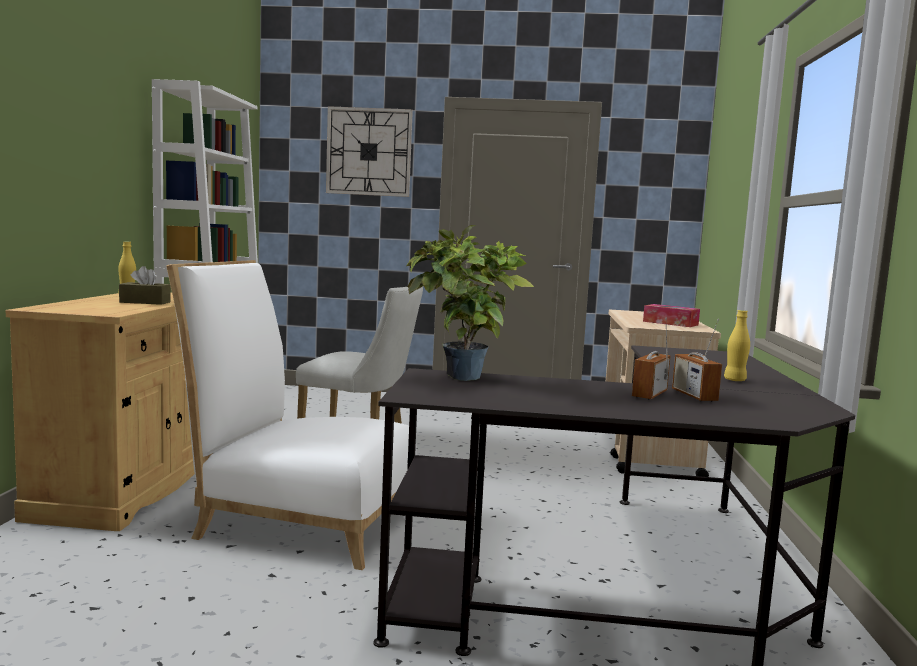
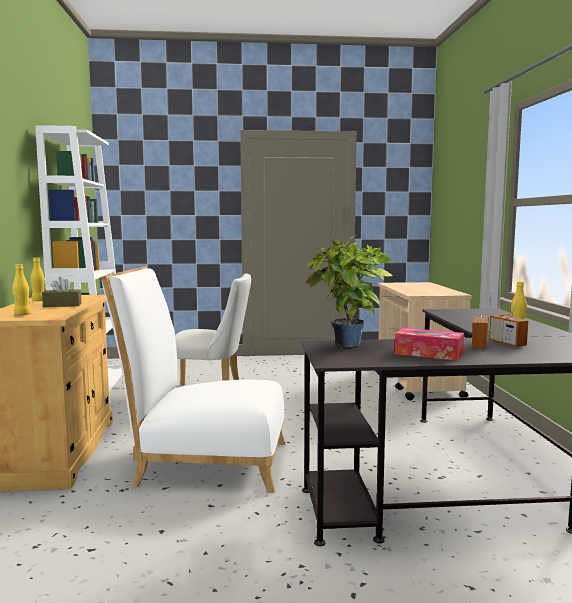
camera: 10 degrees left, 0 degrees up
wall clock [326,106,413,197] -> none
tissue box [643,304,700,327] -> tissue box moved to [395,328,464,361]
none -> yellow bottle [12,264,31,316]

